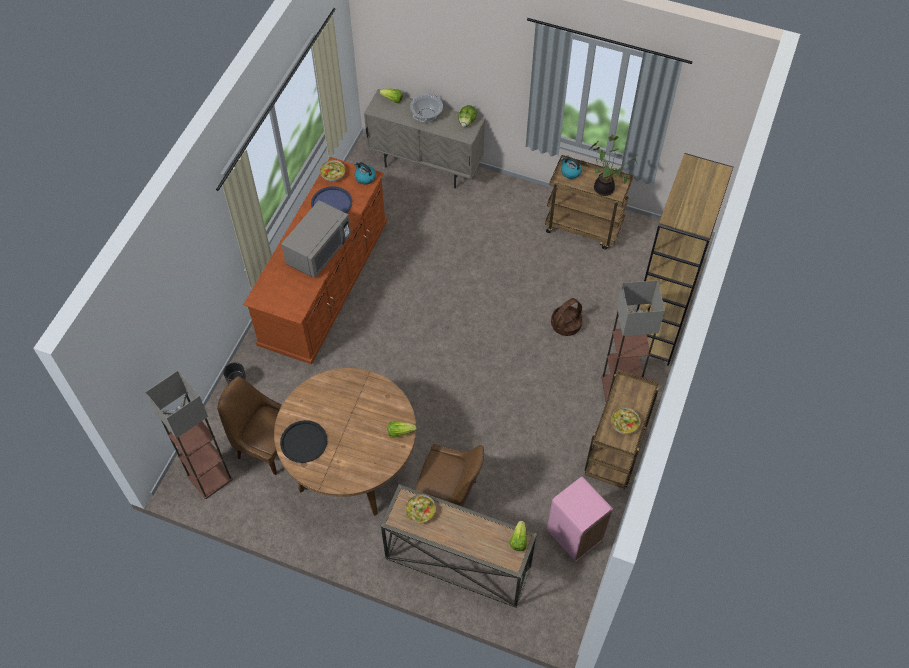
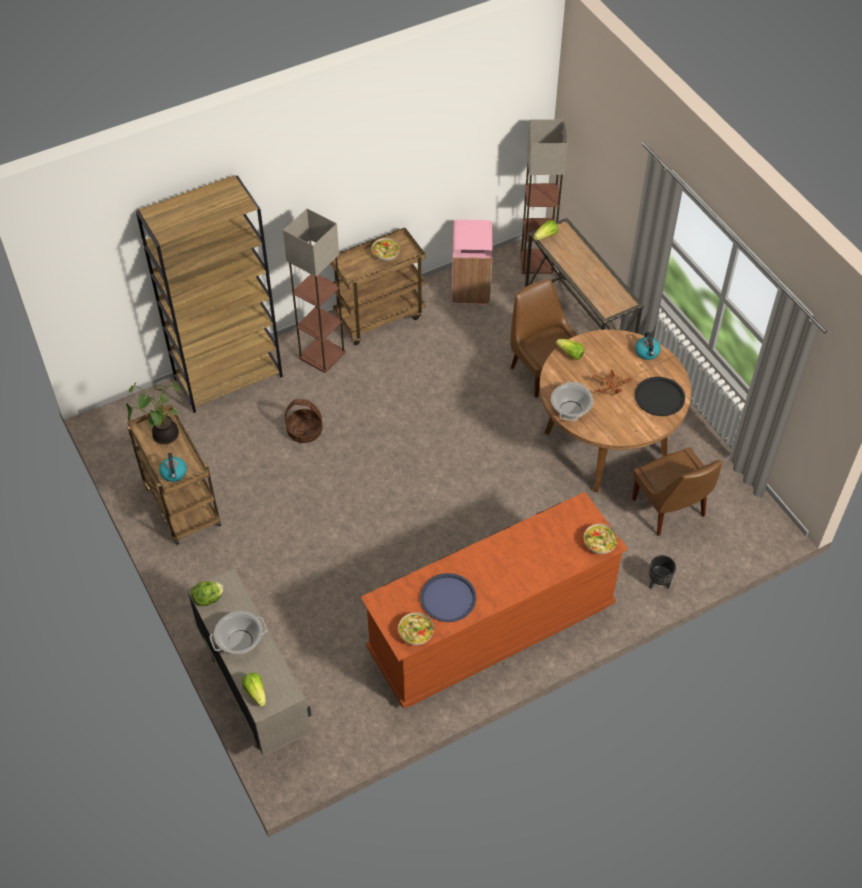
camera: 140 degrees left, 5 degrees down
floor lamp [145,371,233,499] -> floor lamp moved to [520,119,568,274]
grey microwave [281,200,351,278] -> none
kettle [354,162,376,184] -> kettle moved to [635,332,661,360]
bowl [405,494,436,524] -> bowl moved to [584,524,618,554]
none -> cooking pot [551,381,594,421]
none -> potted plant [591,370,632,395]

